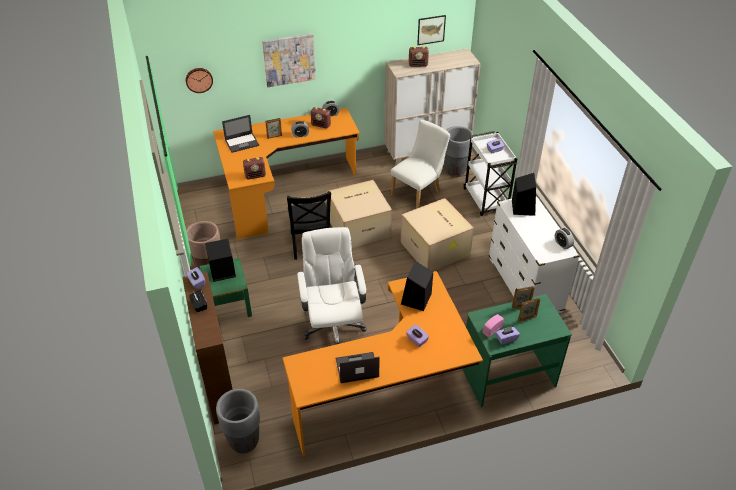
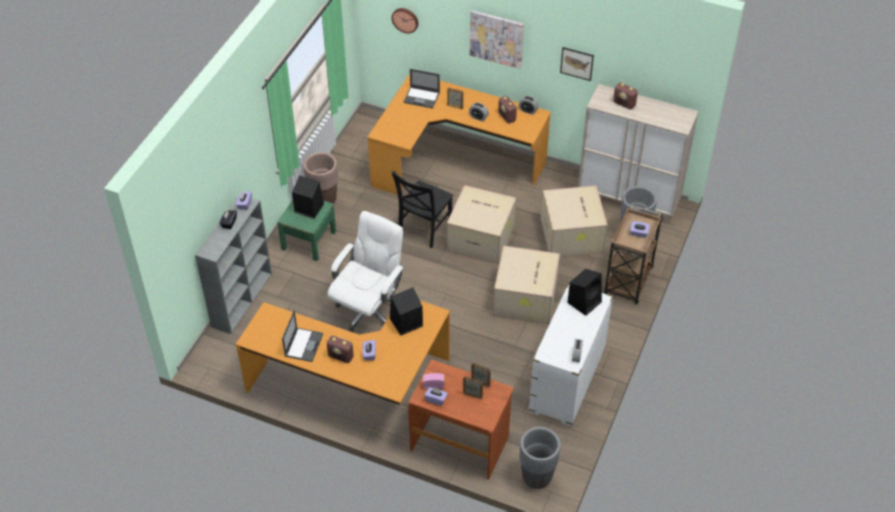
camera: 40 degrees right, 5 degrees up
brown bookcase [182,272,233,424] -> grey bookcase [195,194,272,334]
grey planter [216,389,260,454] -> grey planter moved to [519,427,561,489]
radio [243,157,266,180] -> radio moved to [327,336,354,363]
laptop [336,352,380,383] -> laptop turned 75 degrees clockwise [282,310,323,362]
white chair [391,120,450,209] -> cardboard box [541,185,608,257]
picture [417,15,446,45] -> picture moved to [560,47,594,81]
green desk [462,294,572,407] -> brown desk [408,359,514,479]
white cart [464,131,517,216] -> brown cart [604,205,662,304]

